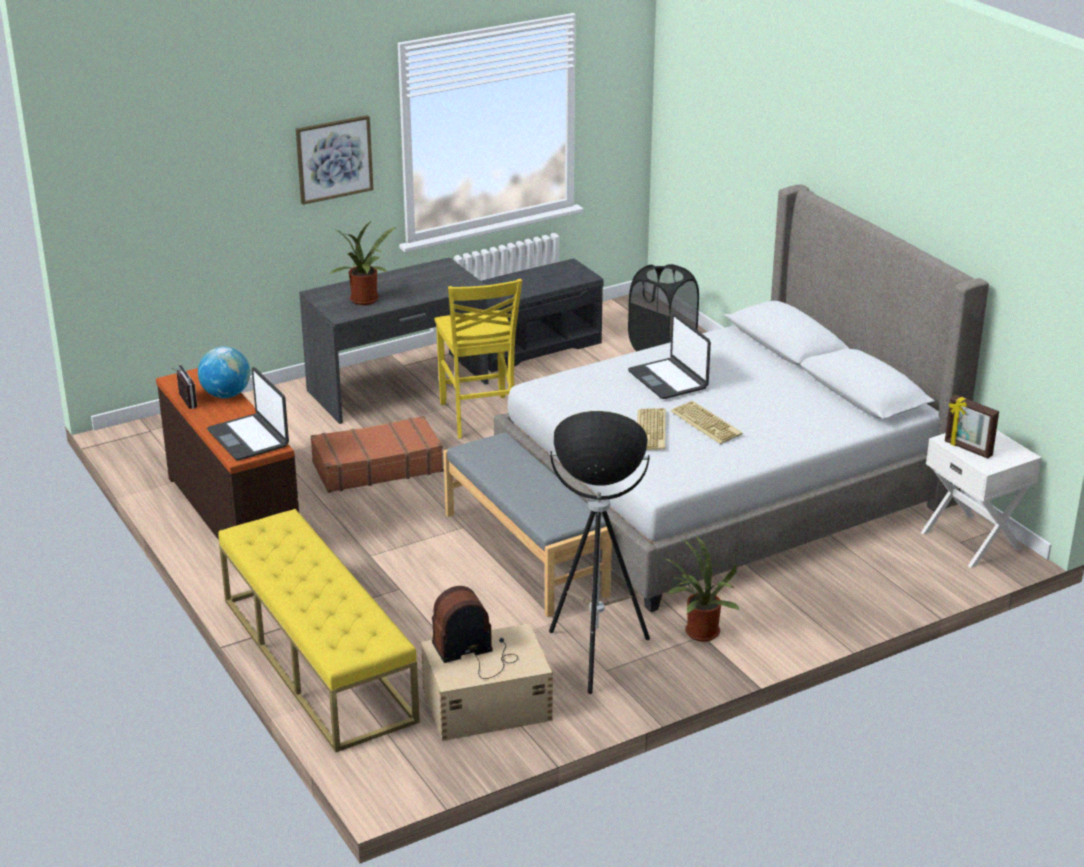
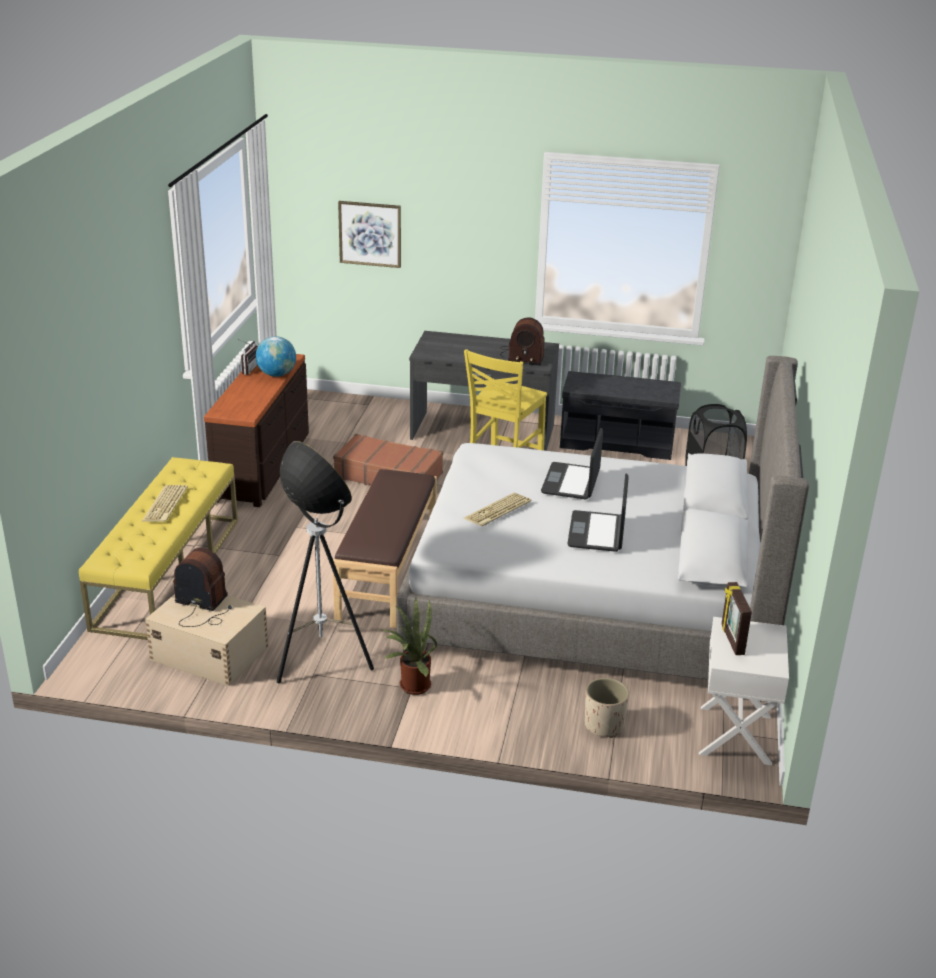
camera: 40 degrees right, 0 degrees up
laptop [207,367,289,460] -> laptop moved to [567,473,629,552]
picture [296,115,373,205] -> picture moved to [338,201,401,268]
potted plant [330,220,396,305] -> none
grey bench [444,432,612,617] -> brown bench [333,469,437,628]
keyboard [671,401,743,444] -> keyboard moved to [142,485,188,522]
none -> radio [499,317,545,366]
none -> beige planter [585,678,629,738]

